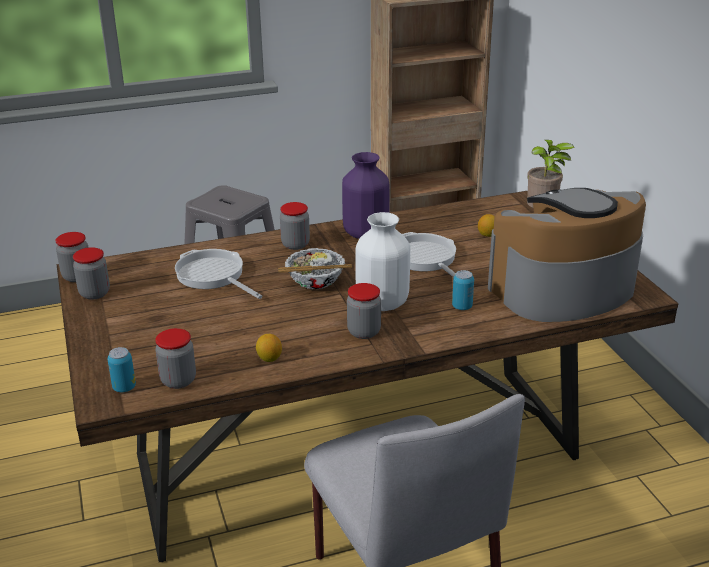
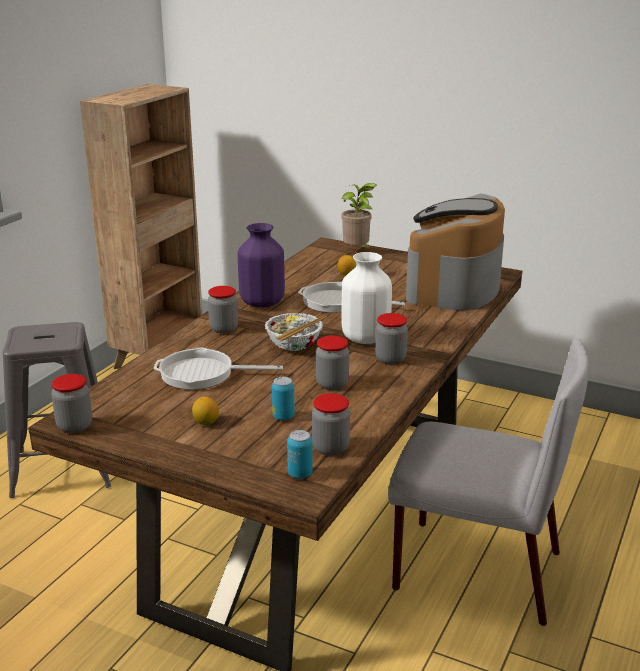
camera: 45 degrees left, 5 degrees down
jar [73,247,110,300] -> jar moved to [316,336,349,390]
lemon [256,334,282,362] -> lemon moved to [192,397,219,425]
can [452,270,474,310] -> can moved to [272,377,295,420]

